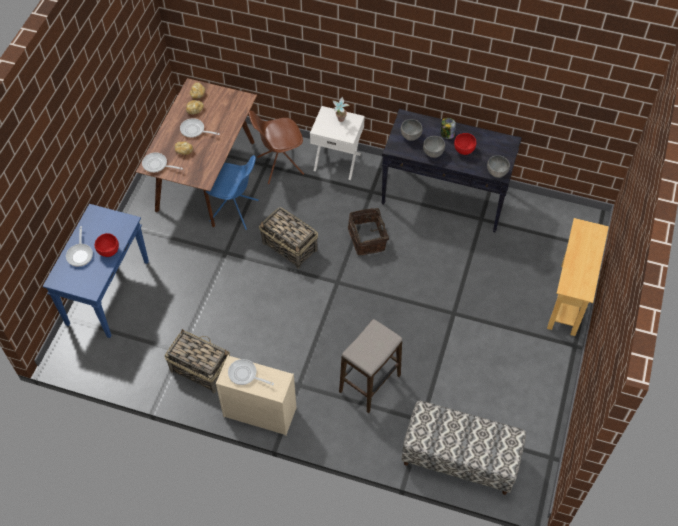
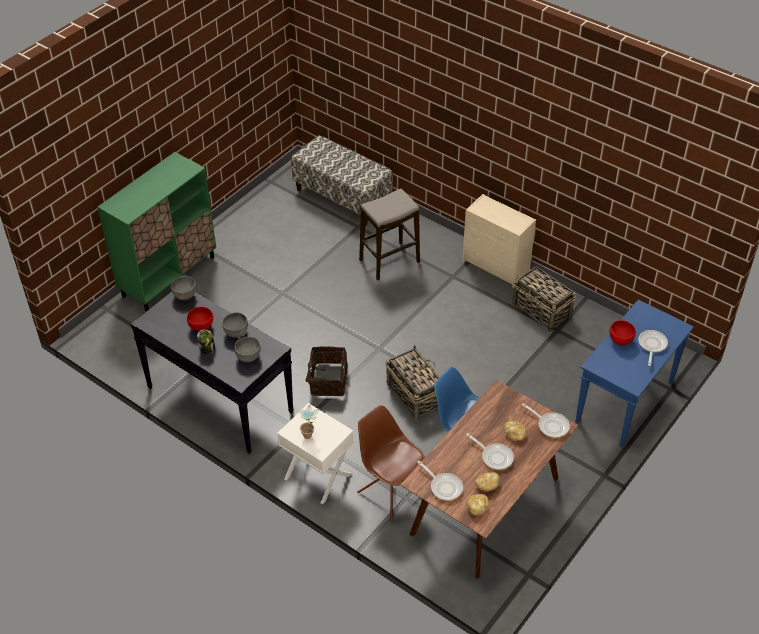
camera: 160 degrees left, 10 degrees down
frying pan [228,359,274,385] -> frying pan moved to [417,461,463,501]
brown chair [249,111,304,184] -> brown chair turned 135 degrees counterclockwise [357,405,425,522]
beige console table [547,218,609,336] -> green cabinet [97,152,216,311]

